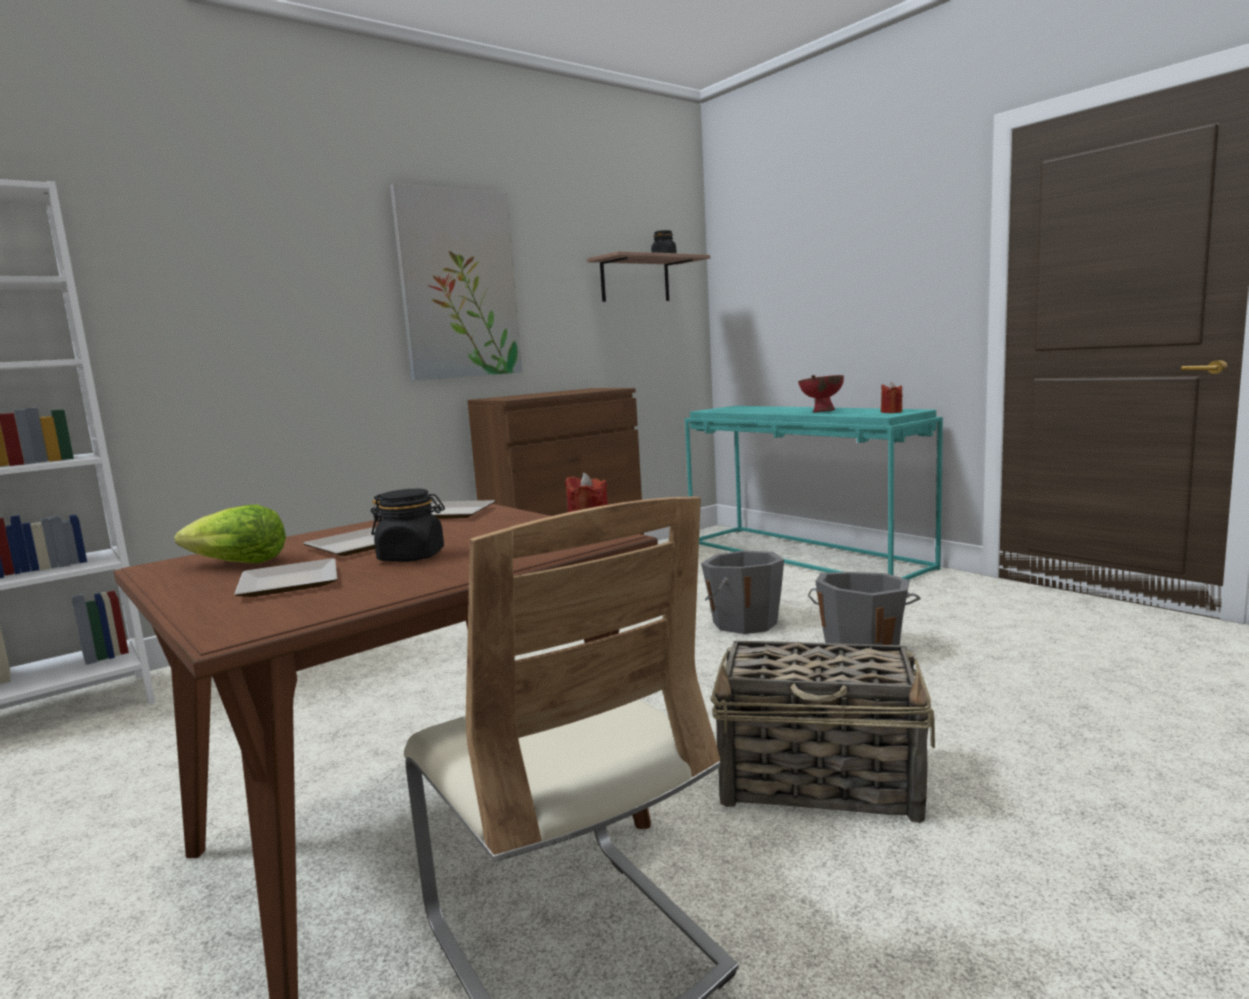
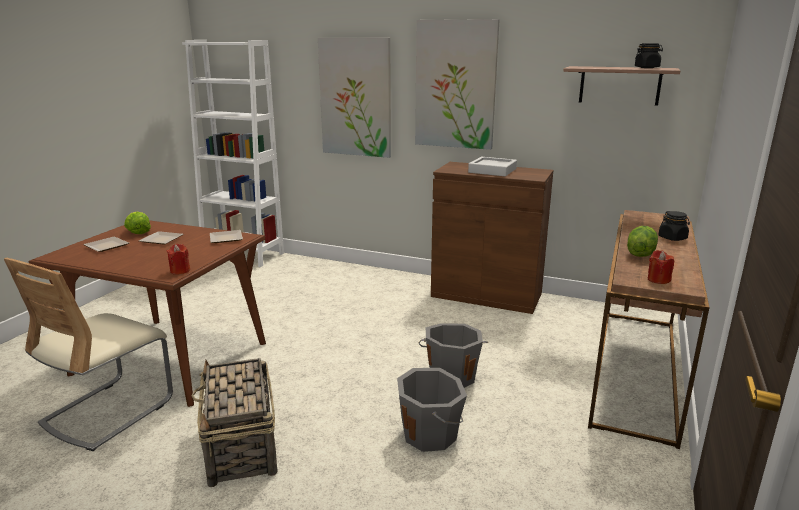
camera: 60 degrees right, 10 degrees up
black jar [371,489,445,562] -> black jar moved to [658,211,690,241]
turquoise console table [685,406,943,580] -> brown console table [588,210,709,449]
red bowl [798,375,844,412] -> lettuce [627,226,658,257]
none -> picture [318,38,391,158]
none -> grey tray [468,157,517,176]

